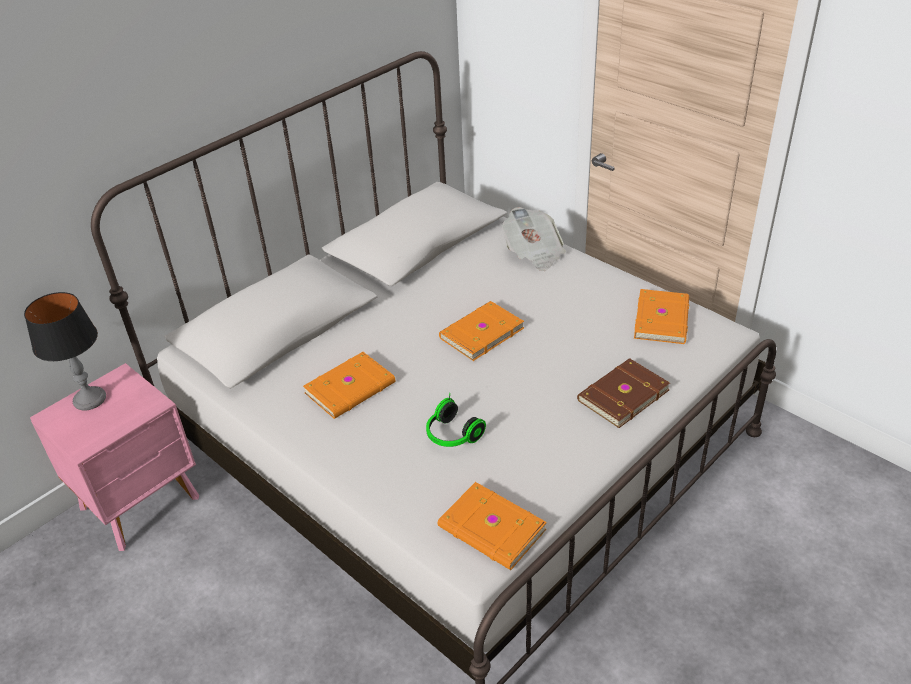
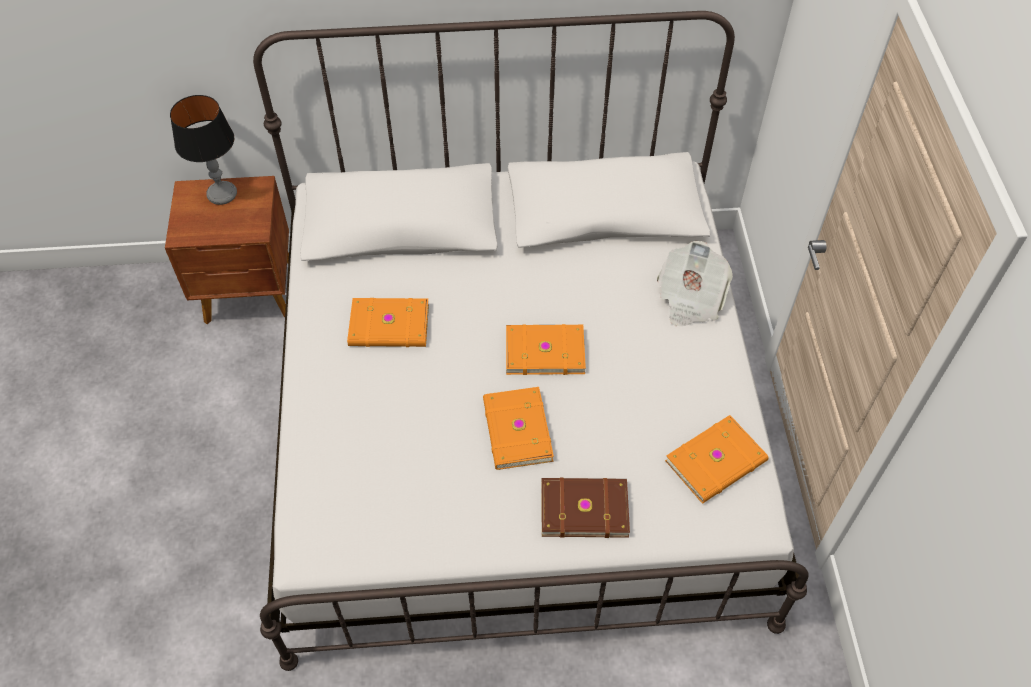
camera: 40 degrees right, 15 degrees up
pink nightstand [30,363,199,551] -> brown nightstand [165,176,289,324]
headphones [426,393,486,447] -> none
orange book [438,482,547,570] -> orange book moved to [483,387,554,470]

